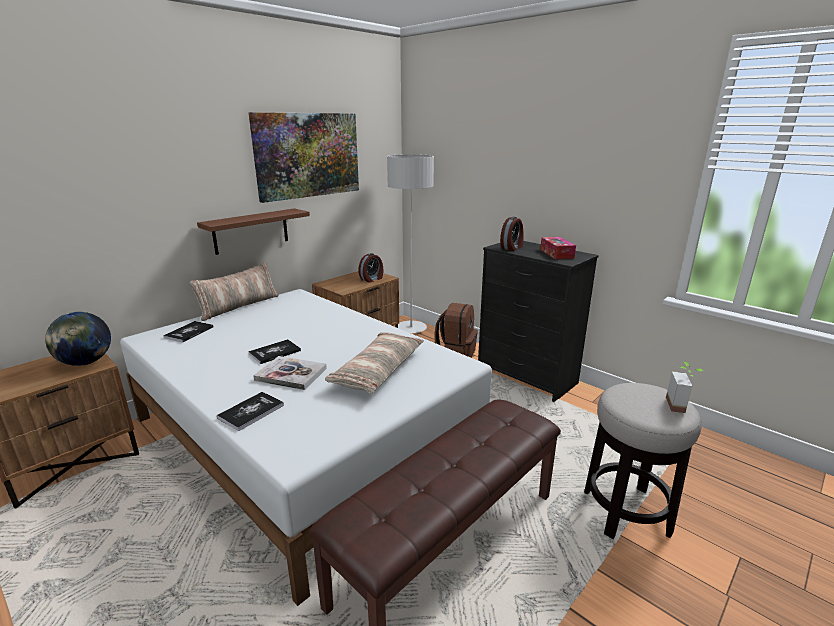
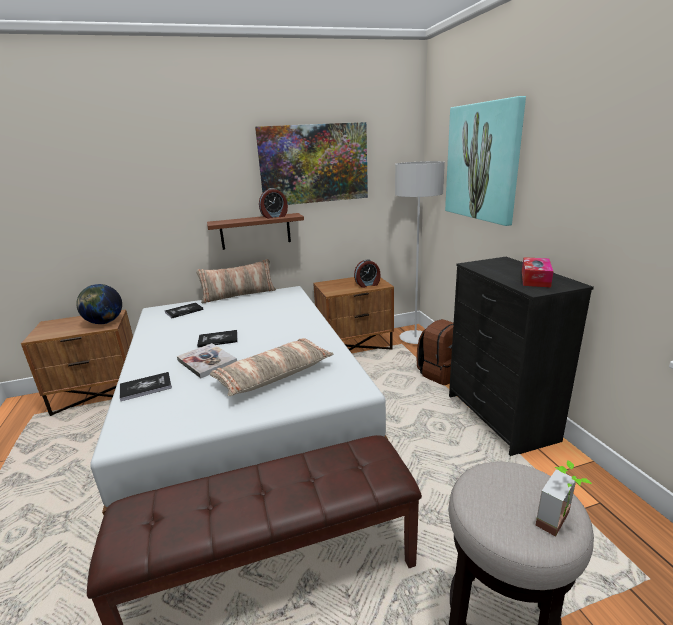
camera: 30 degrees right, 0 degrees up
alarm clock [500,217,524,251] -> alarm clock moved to [259,188,288,219]
none -> picture [445,96,526,226]

